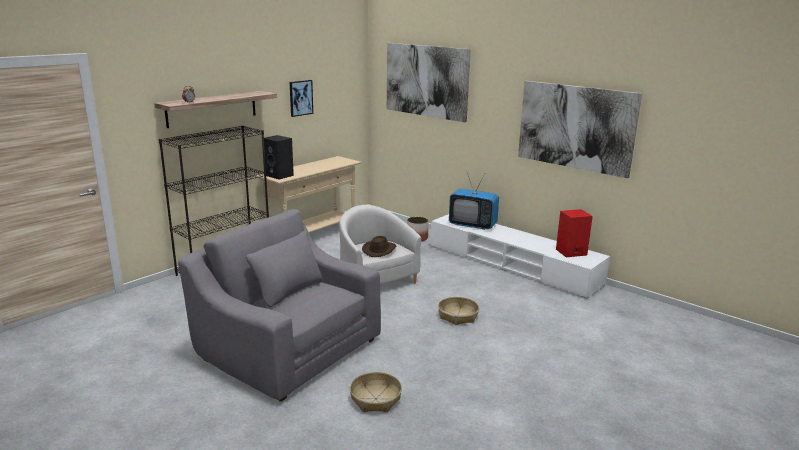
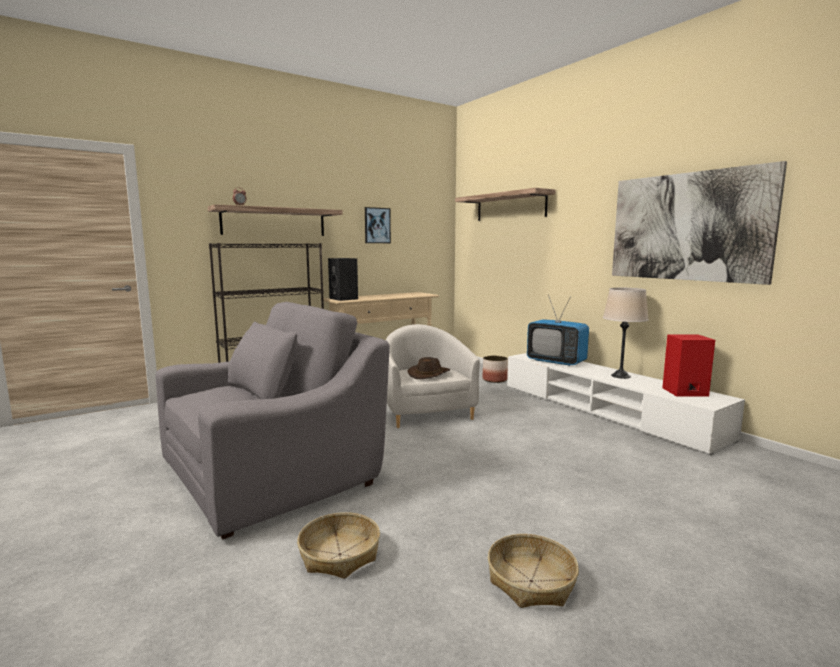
camera: 15 degrees right, 10 degrees down
grey armchair [178,209,381,402] -> grey armchair turned 90 degrees clockwise [156,302,390,539]
picture [387,43,471,122] -> shelf [455,188,555,221]
basket [438,297,479,325] -> basket moved to [488,534,579,608]
none -> beige table lamp [603,288,649,379]

